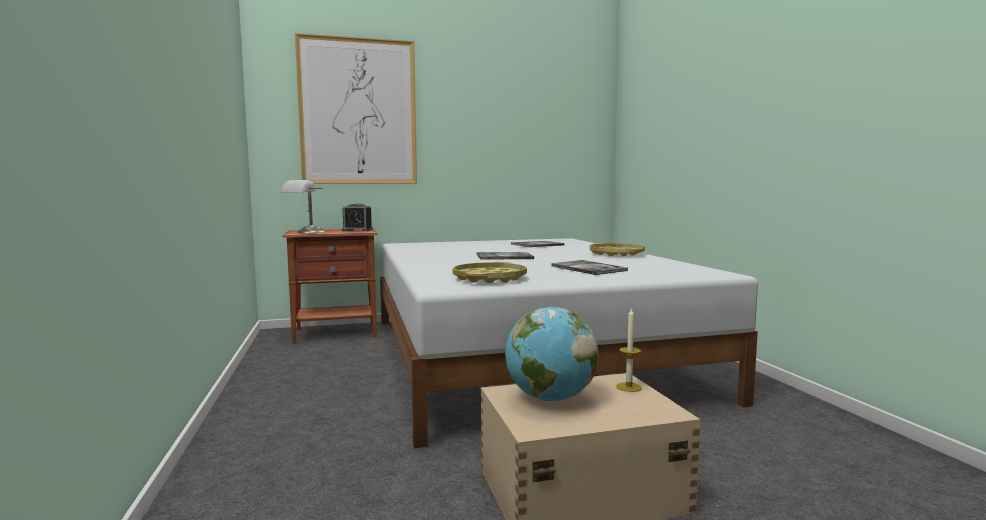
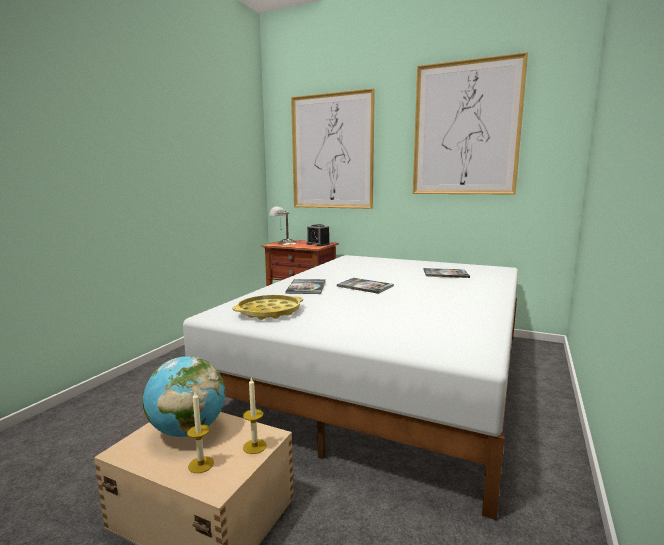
camera: 40 degrees right, 5 degrees up
book [551,260,628,275] -> book moved to [285,279,326,294]
yellow tray [590,243,645,256] -> none
none -> candle [187,392,214,473]
none -> picture [413,52,528,195]

